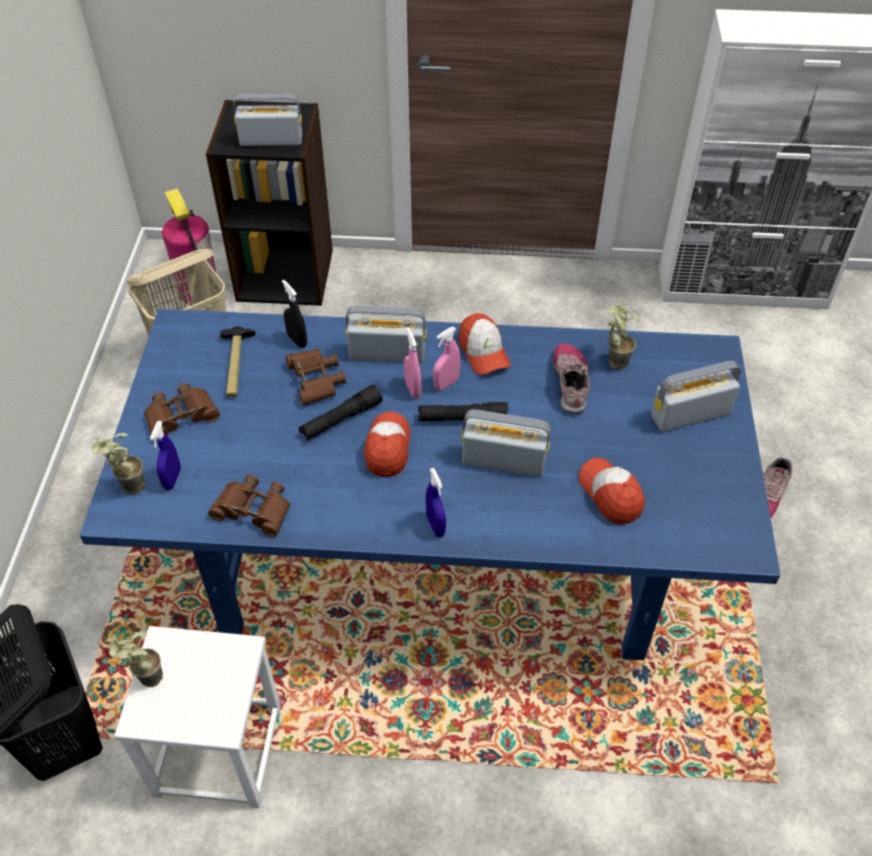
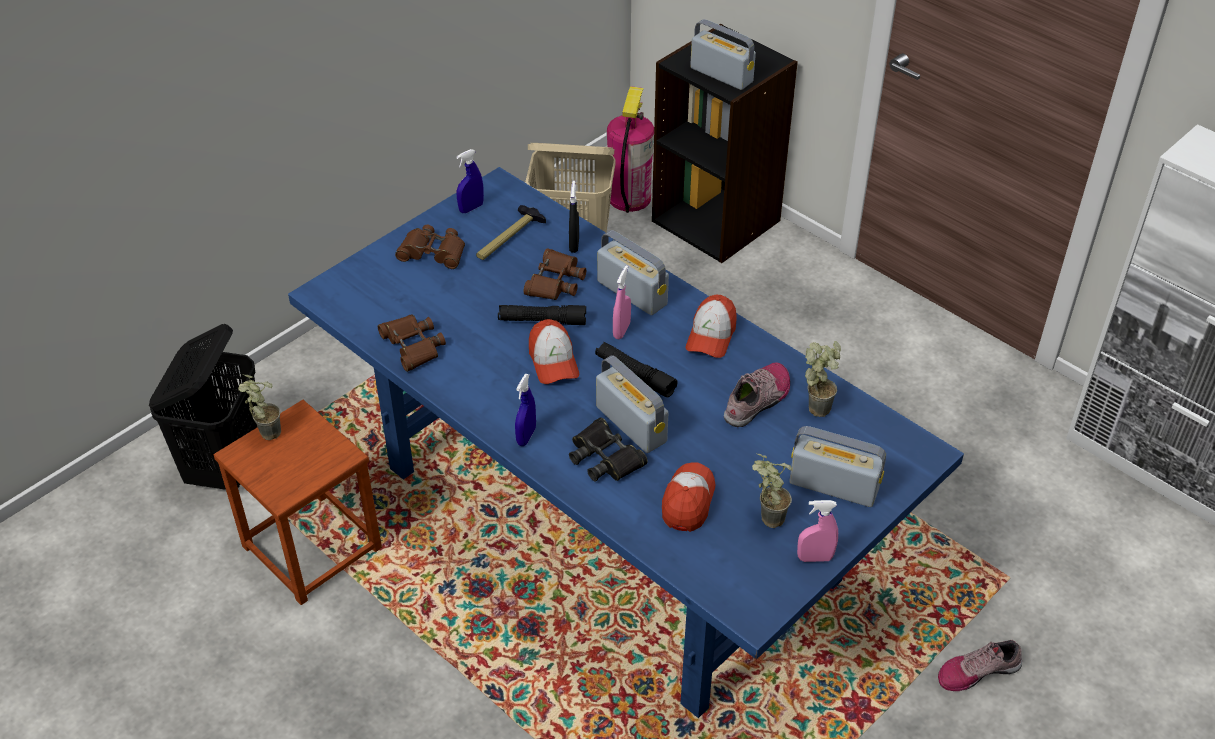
camera: 40 degrees right, 5 degrees down
potted plant [91,432,145,494] -> potted plant moved to [752,454,792,528]
white stool [114,626,281,808] -> brown stool [214,400,382,605]
blue spray bottle [150,421,181,490] -> blue spray bottle moved to [456,149,484,213]
cap [364,411,410,476] -> cap turned 120 degrees clockwise [529,319,579,384]
pink spray bottle [433,327,461,391] -> pink spray bottle moved to [797,500,838,562]
none -> black binoculars [569,418,648,481]

